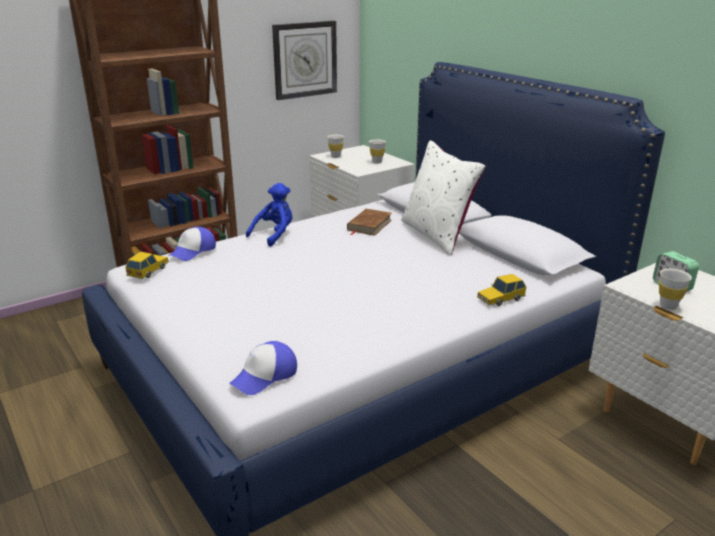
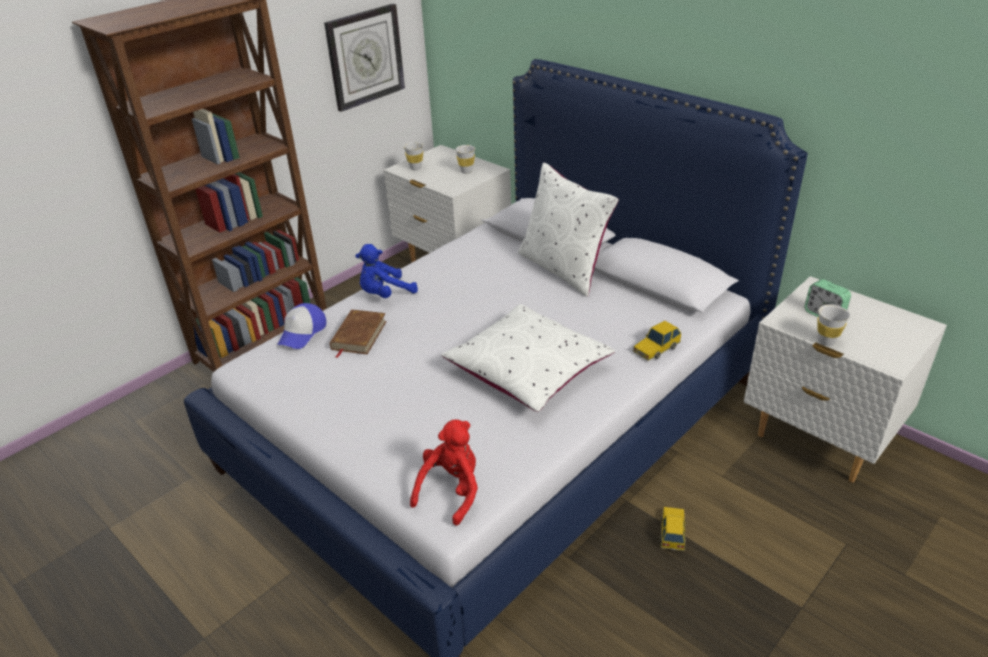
camera: 10 degrees left, 10 degrees up
toy car [125,252,169,279] -> toy car moved to [660,507,687,551]
cap [229,341,297,395] -> red plush toy [410,420,478,525]
blue plush toy [246,183,292,247] -> blue plush toy turned 150 degrees counterclockwise [355,244,418,298]
brown book [347,209,392,236] -> brown book moved to [330,309,387,358]
none -> white pillow [441,304,615,412]

